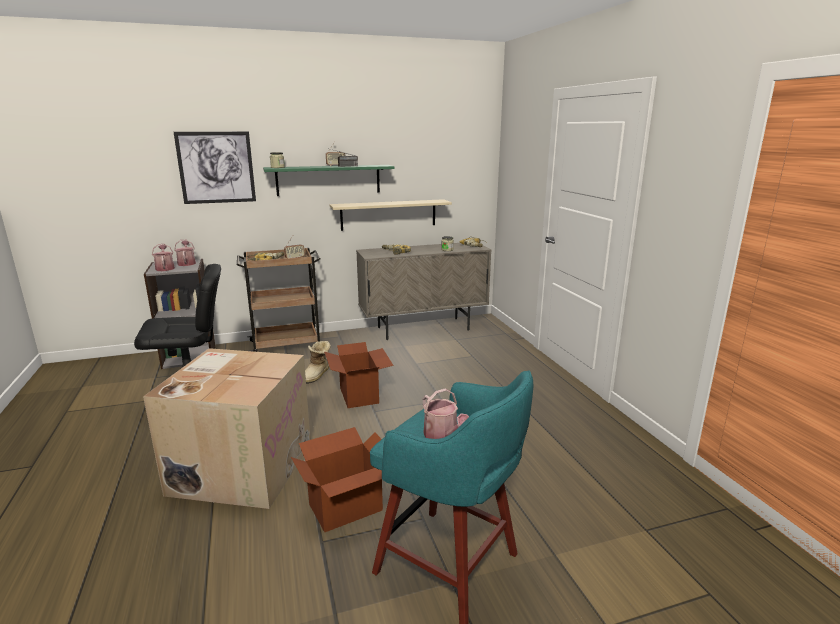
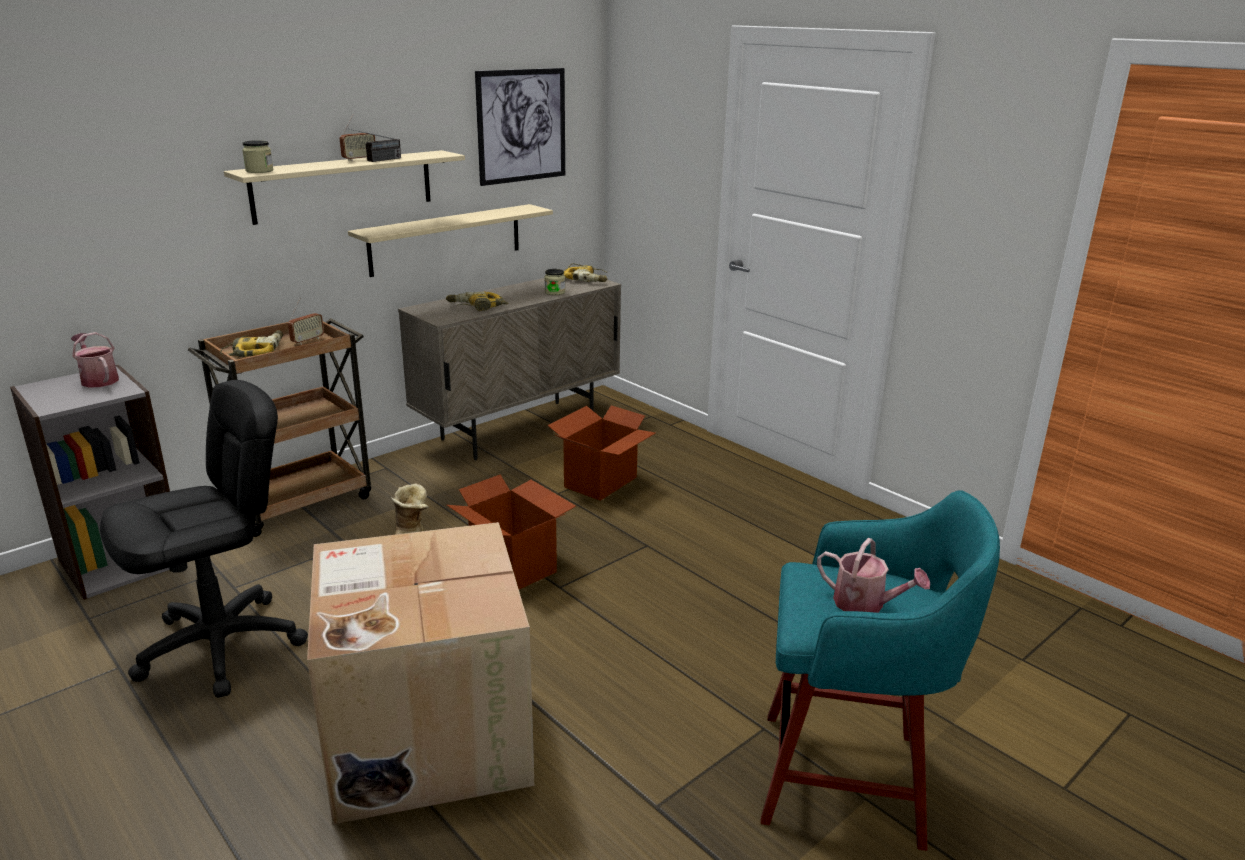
camera: 25 degrees left, 5 degrees up
watering can [152,244,175,271] -> none
picture [174,132,256,204] -> picture moved to [475,68,565,186]
green shelf [263,165,395,196] -> beige shelf [224,150,465,225]
cardboard box [291,427,383,532] -> cardboard box moved to [548,405,656,501]

